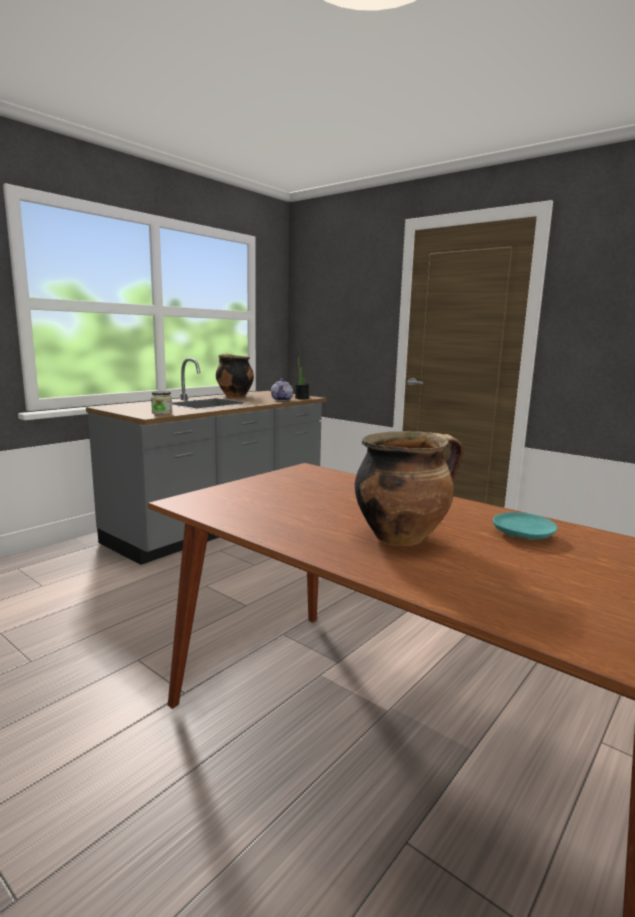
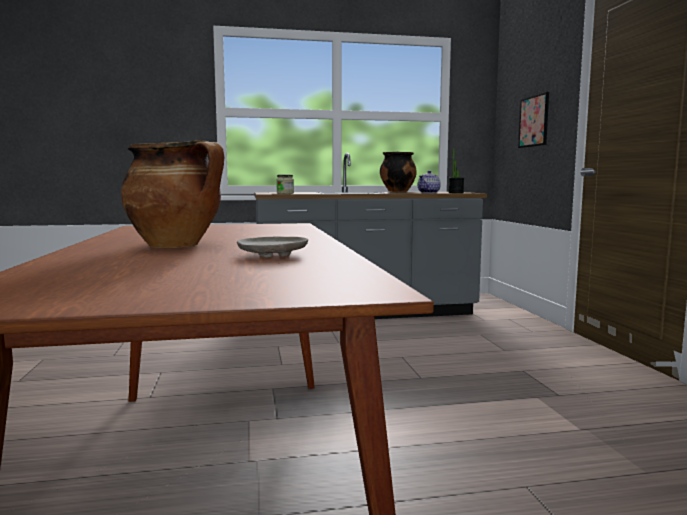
camera: 40 degrees right, 5 degrees down
turquoise plate [493,512,558,540] -> beige plate [237,237,308,258]
none -> picture [518,92,549,148]

